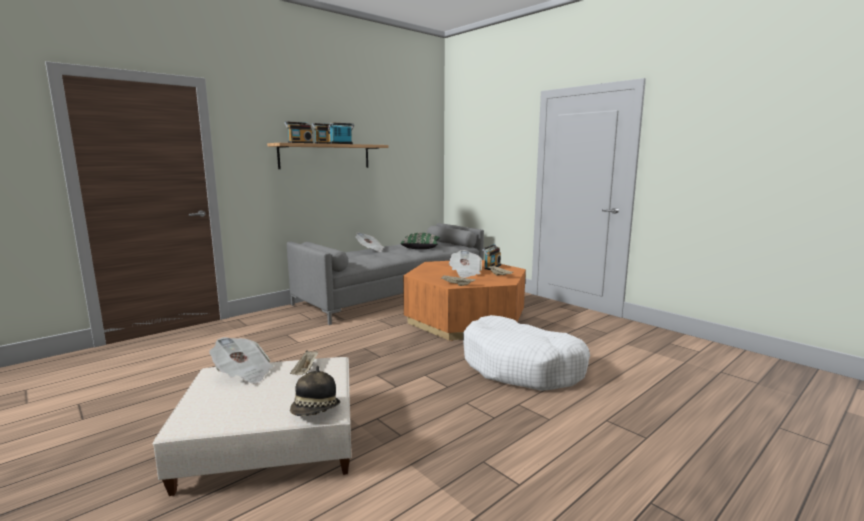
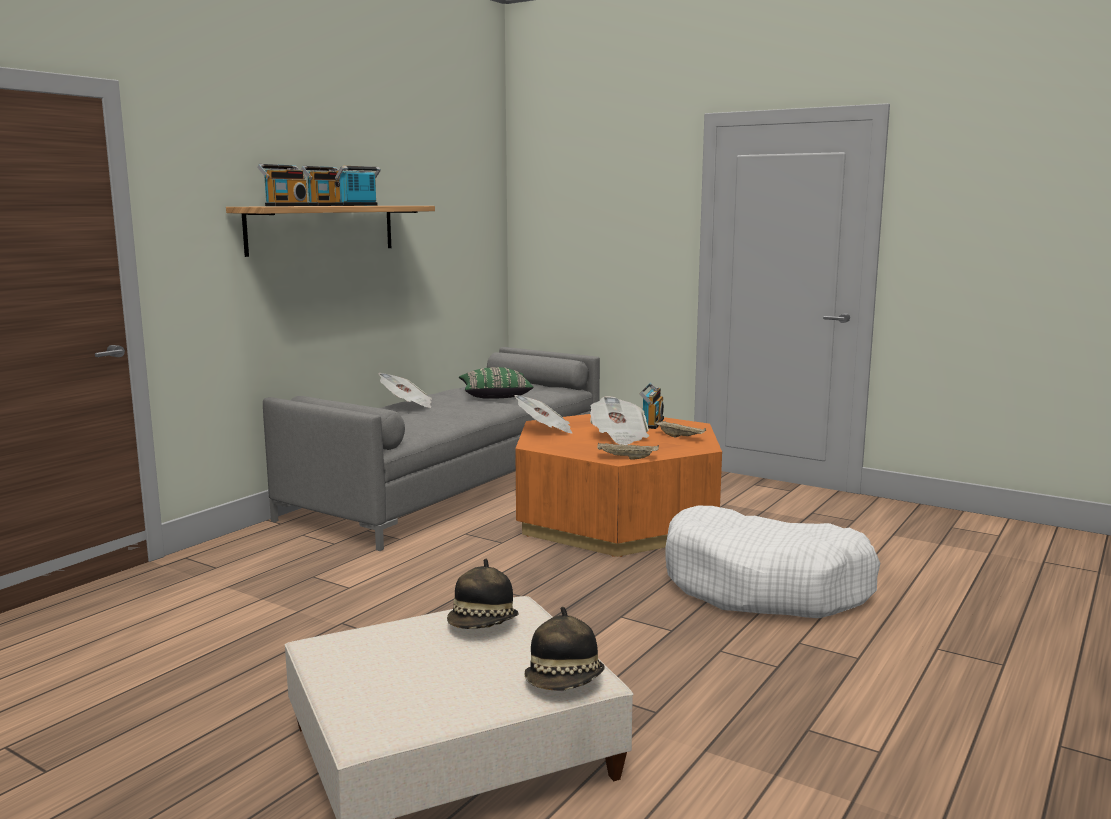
camera: 15 degrees left, 0 degrees up
newspaper [209,337,273,384] -> newspaper moved to [514,395,573,434]
beige tray [290,350,318,375] -> hat [447,559,519,629]

